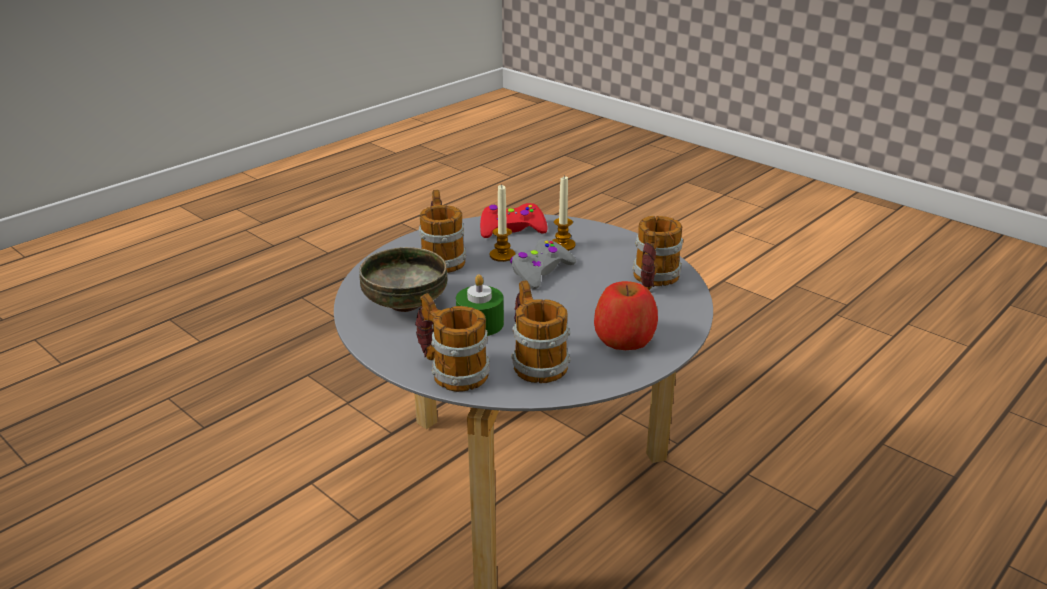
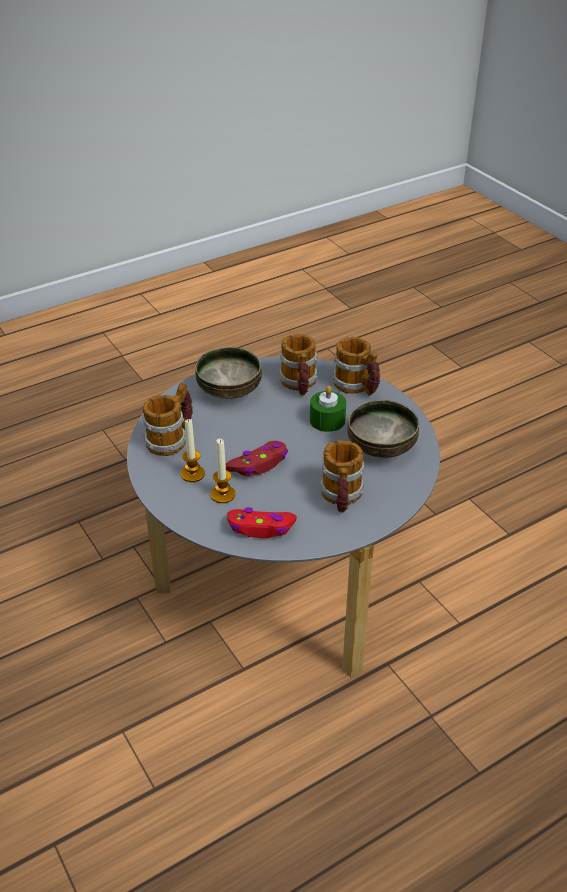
camera: 165 degrees left, 10 degrees up
candle [490,185,516,262] -> candle moved to [181,419,205,482]
grey game controller [510,239,576,289] -> red game controller [226,441,288,476]
apple [594,281,658,350] -> bowl [195,347,262,399]

